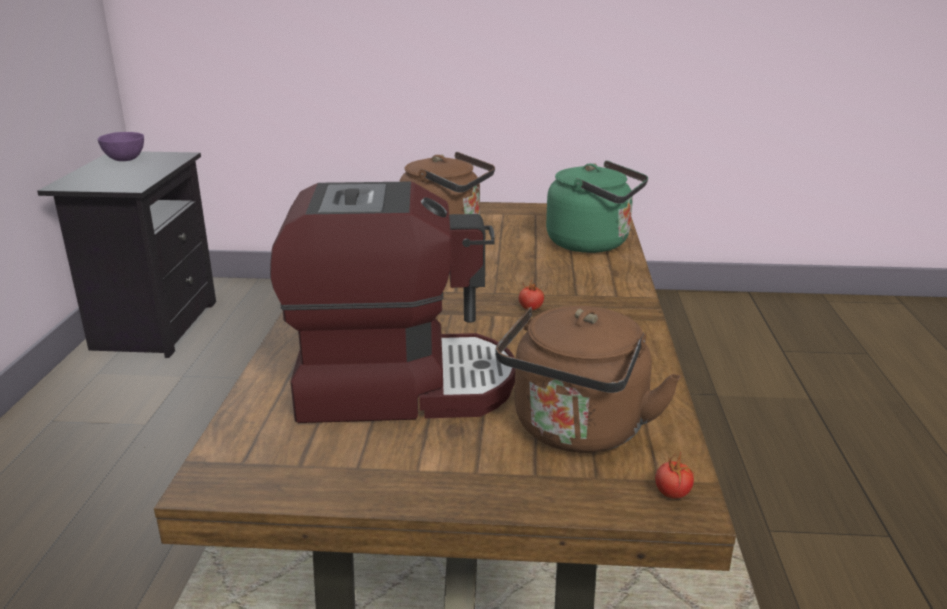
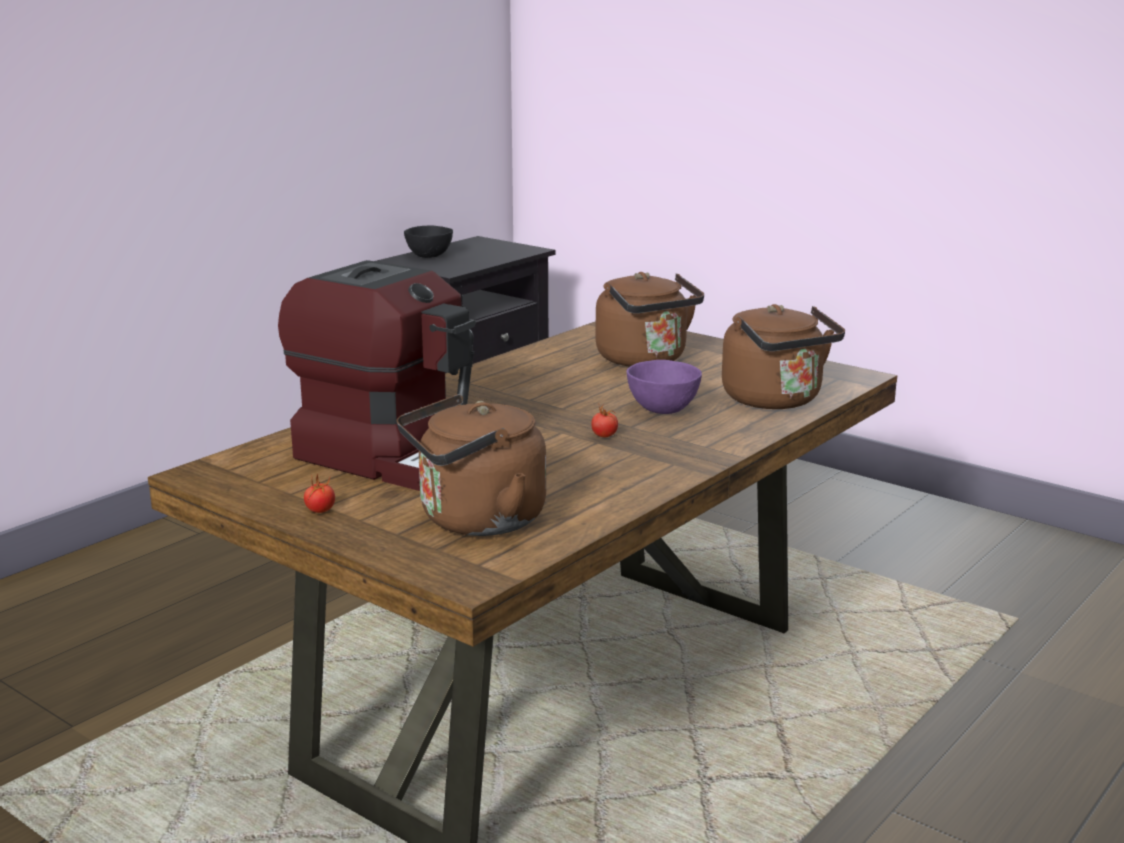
camera: 35 degrees right, 5 degrees down
purple bowl [97,132,144,161] -> purple bowl moved to [627,360,702,414]
green kettle [546,160,648,253] -> brown kettle [722,304,845,409]
tomato [655,453,694,499] -> tomato moved to [304,474,335,513]
none -> black bowl [404,226,453,258]

